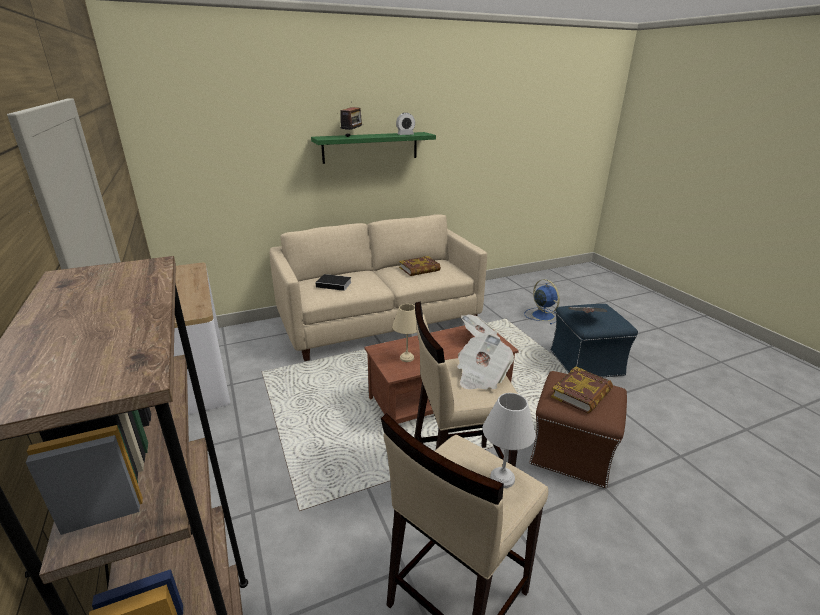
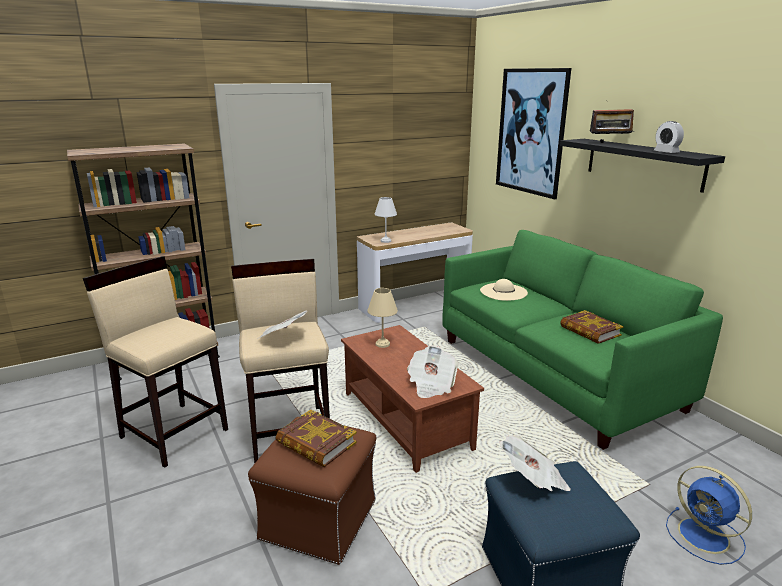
camera: 85 degrees right, 5 degrees down
beige sofa [270,214,487,361] -> green sofa [442,230,723,450]
green shelf [311,132,436,164] -> black shelf [560,139,725,193]
book [315,274,352,291] -> beige hat [480,279,528,301]
white table lamp [482,393,536,488] -> white table lamp moved to [375,197,397,243]
blue fan [524,279,560,324] -> blue fan turned 90 degrees clockwise [666,466,752,565]
none -> picture [496,68,571,199]

